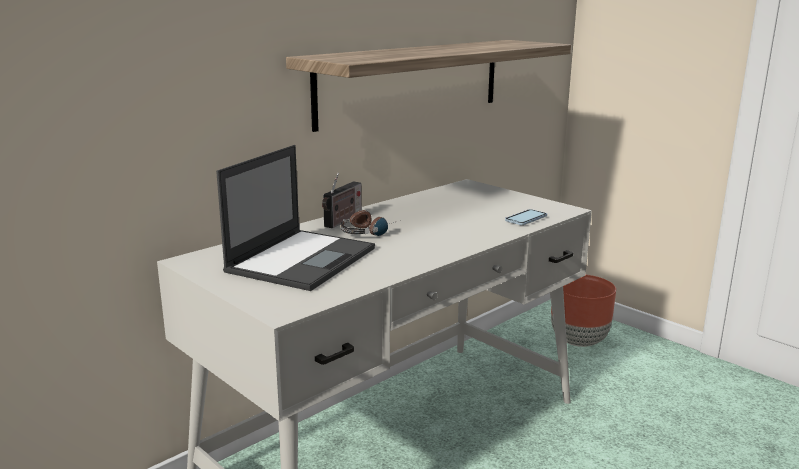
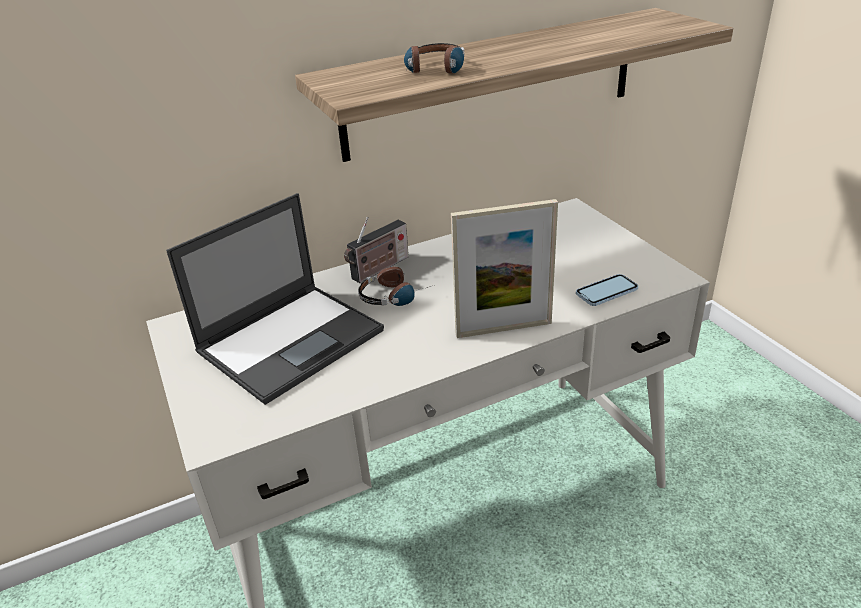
camera: 20 degrees right, 15 degrees up
brown planter [551,275,616,347] -> none
none -> headphones [404,43,465,74]
none -> picture frame [451,199,558,338]

